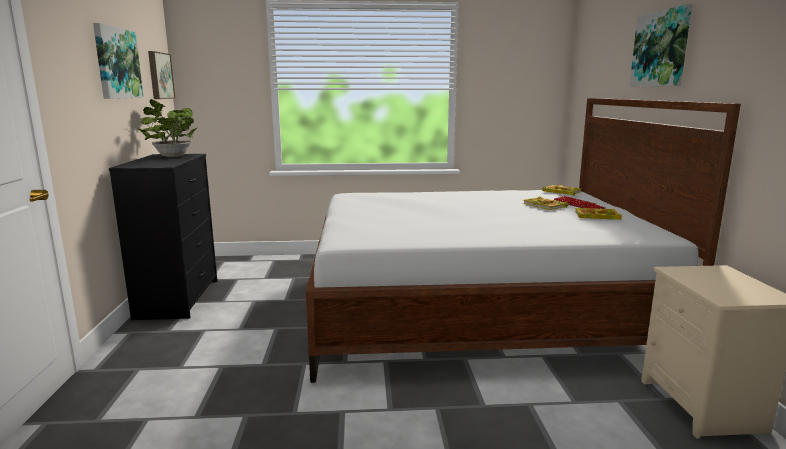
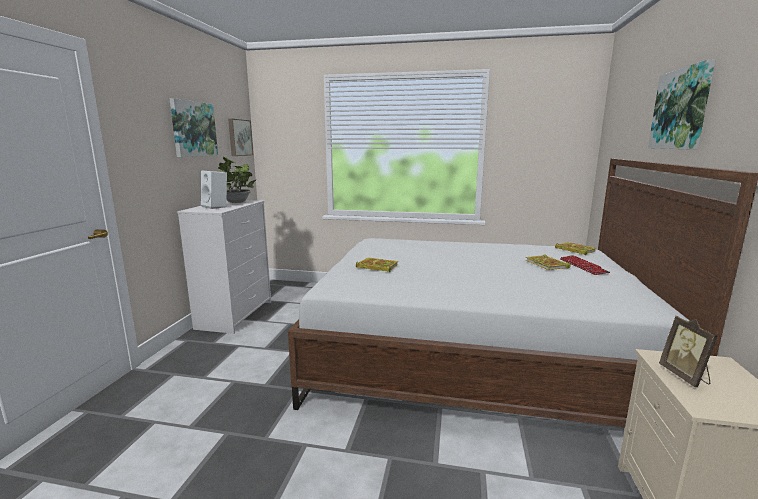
camera: 15 degrees right, 0 degrees up
black dresser [109,154,217,320] -> white dresser [177,200,271,334]
book [575,208,622,220] -> book moved to [356,258,398,272]
none -> white speaker [201,170,227,209]
none -> picture frame [659,316,717,387]

